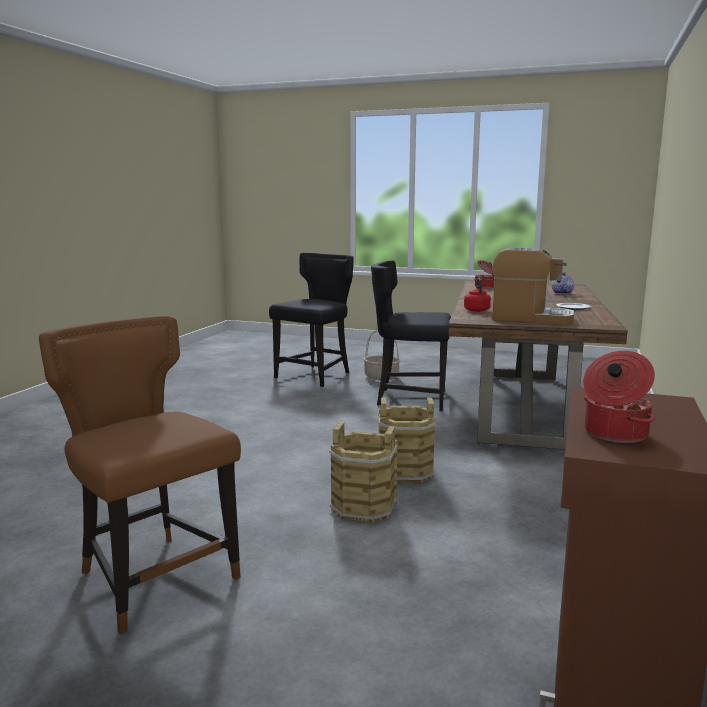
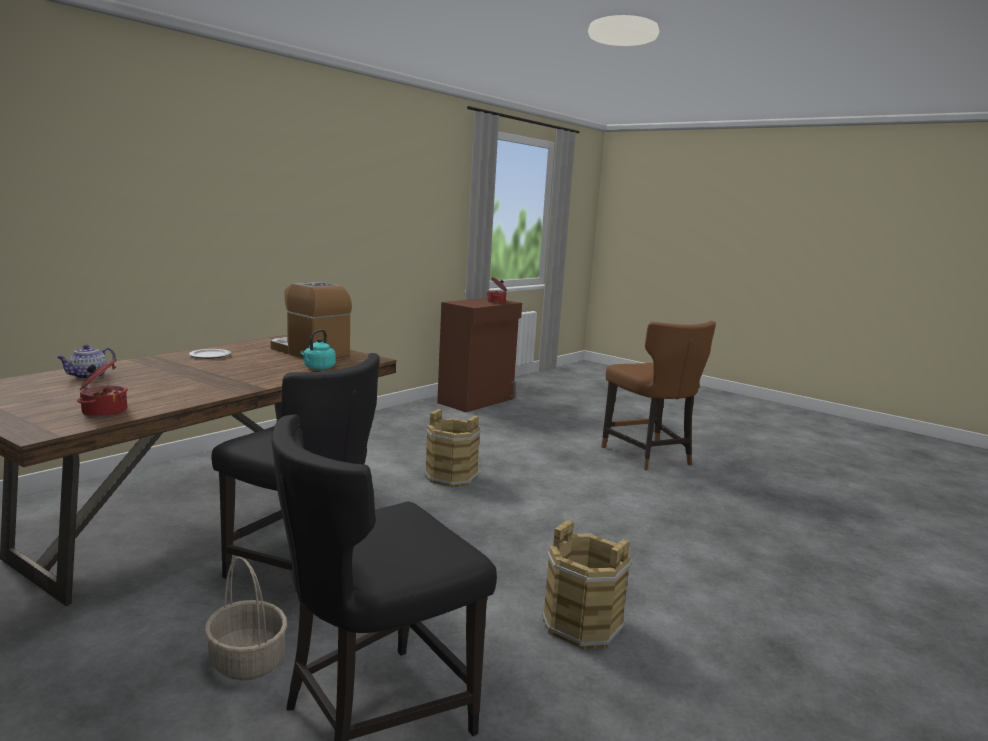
camera: 160 degrees left, 0 degrees up
brown bucket [329,422,398,523] -> brown bucket moved to [542,520,632,650]
red kettle [464,278,491,312] -> turquoise kettle [300,329,336,370]

